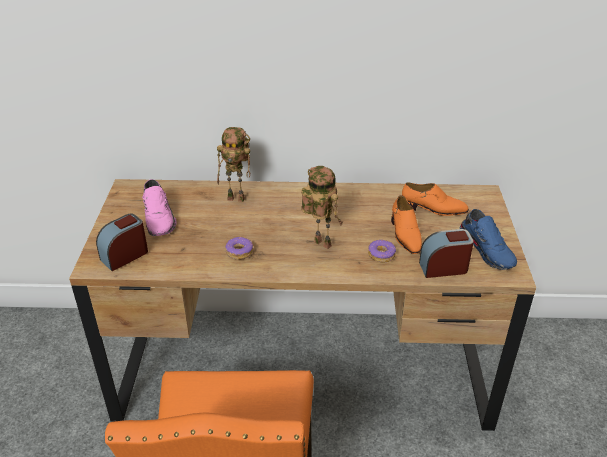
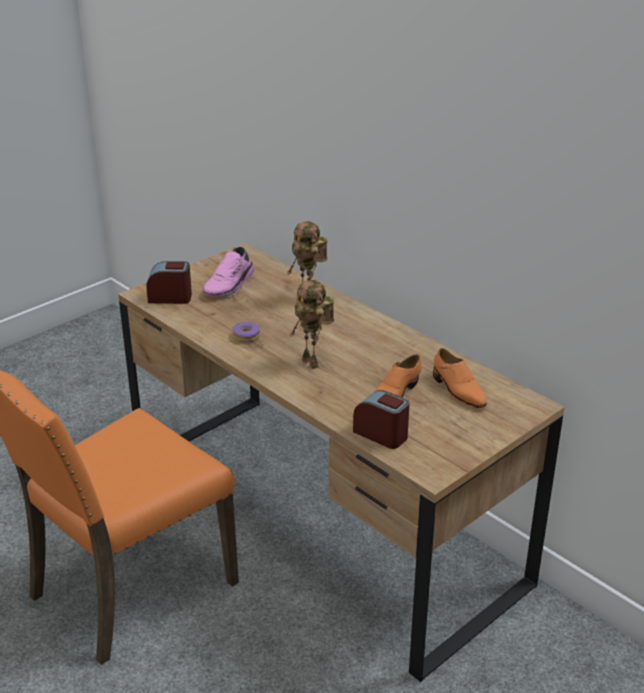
camera: 45 degrees right, 5 degrees down
toy robot [301,166,343,249] -> toy robot turned 150 degrees clockwise [290,280,334,369]
donut [368,240,396,262] -> none
blue shoe [459,209,517,270] -> none

